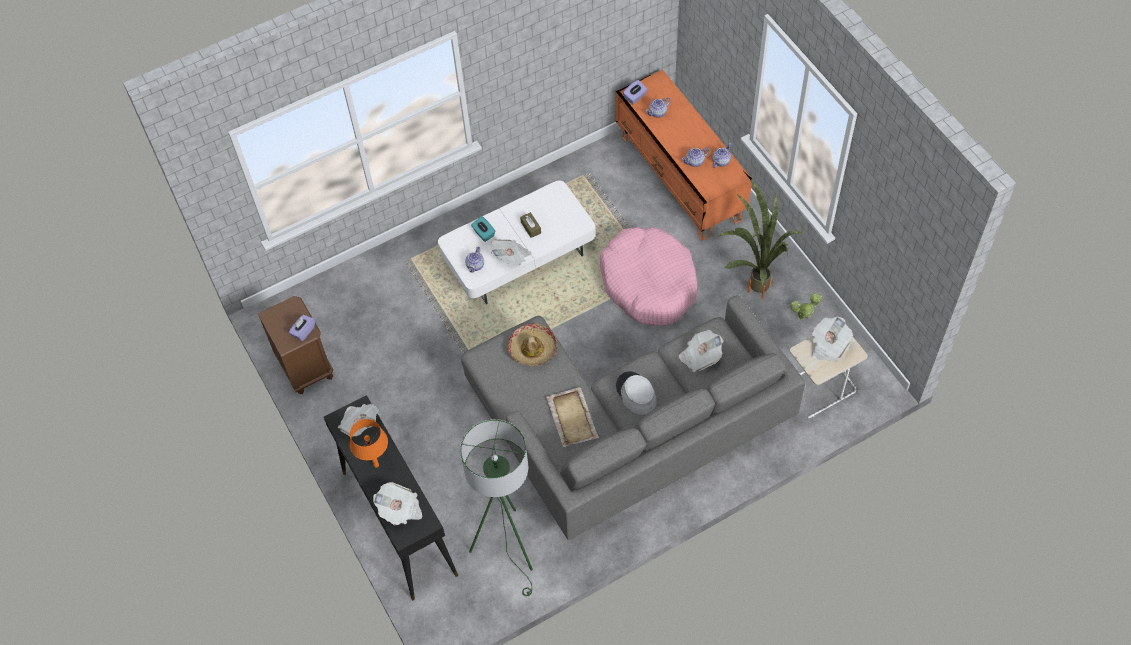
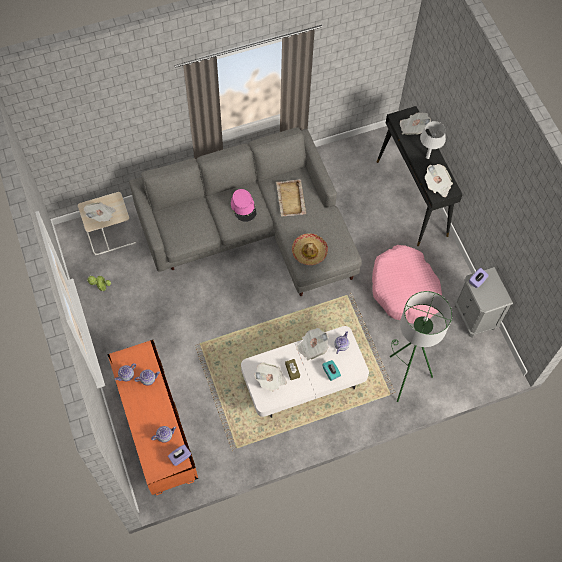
camera: 175 degrees left, 5 degrees up
brown nightstand [258,296,333,394] -> grey nightstand [455,267,513,338]
orange table lamp [350,419,388,468] -> grey table lamp [420,121,446,159]
green floor lamp [460,419,533,596] -> green floor lamp moved to [390,291,452,402]
pink dog bed [600,227,698,326] -> pink dog bed moved to [372,245,442,324]
grey hat [616,371,657,415] -> pink hat [231,189,257,222]
newspaper [679,330,723,372] -> newspaper moved to [254,363,287,392]
potted plant [718,180,802,299] -> none

